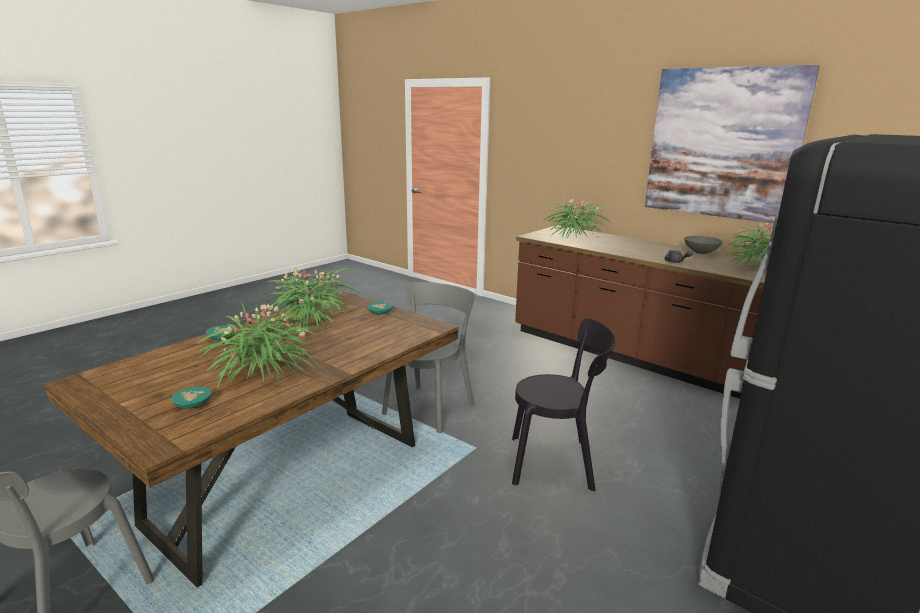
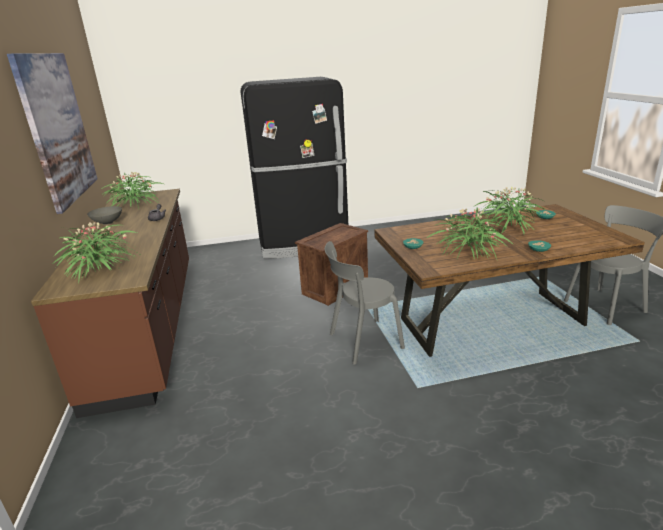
camera: 140 degrees left, 5 degrees up
black chair [512,318,616,491] -> crate [295,223,368,306]

